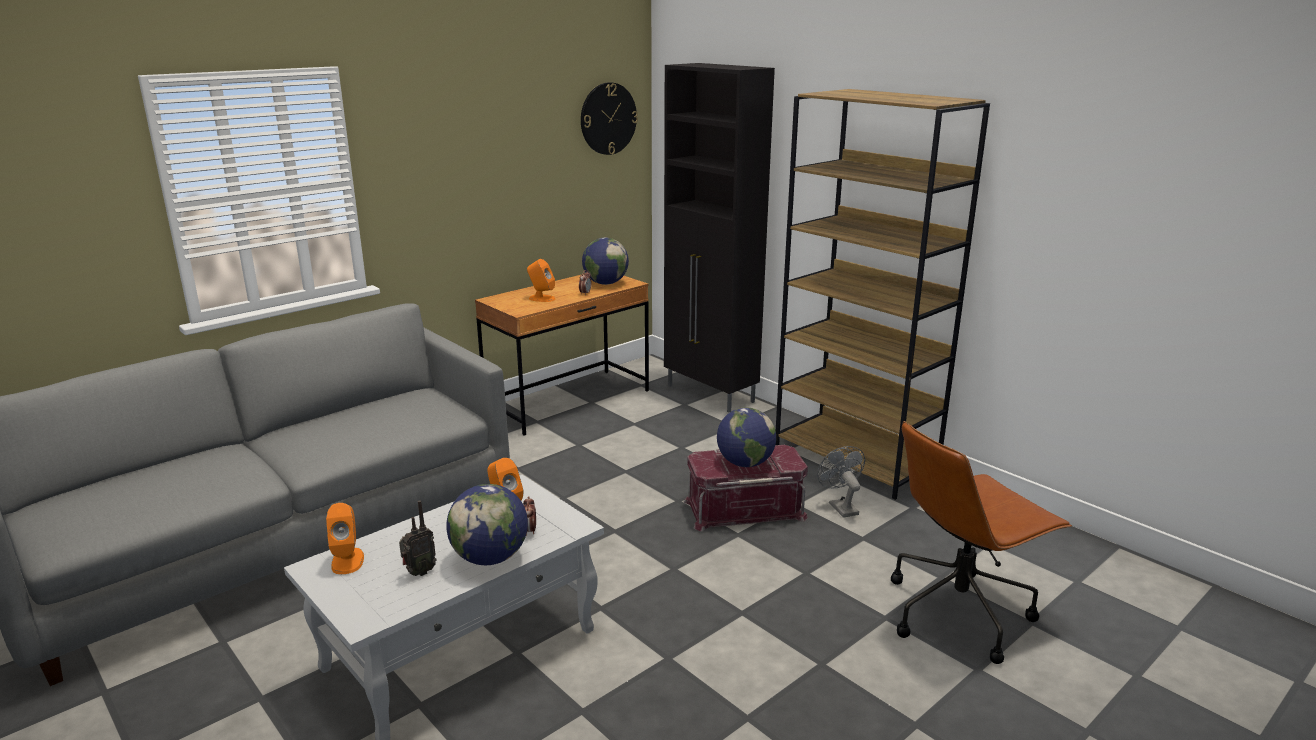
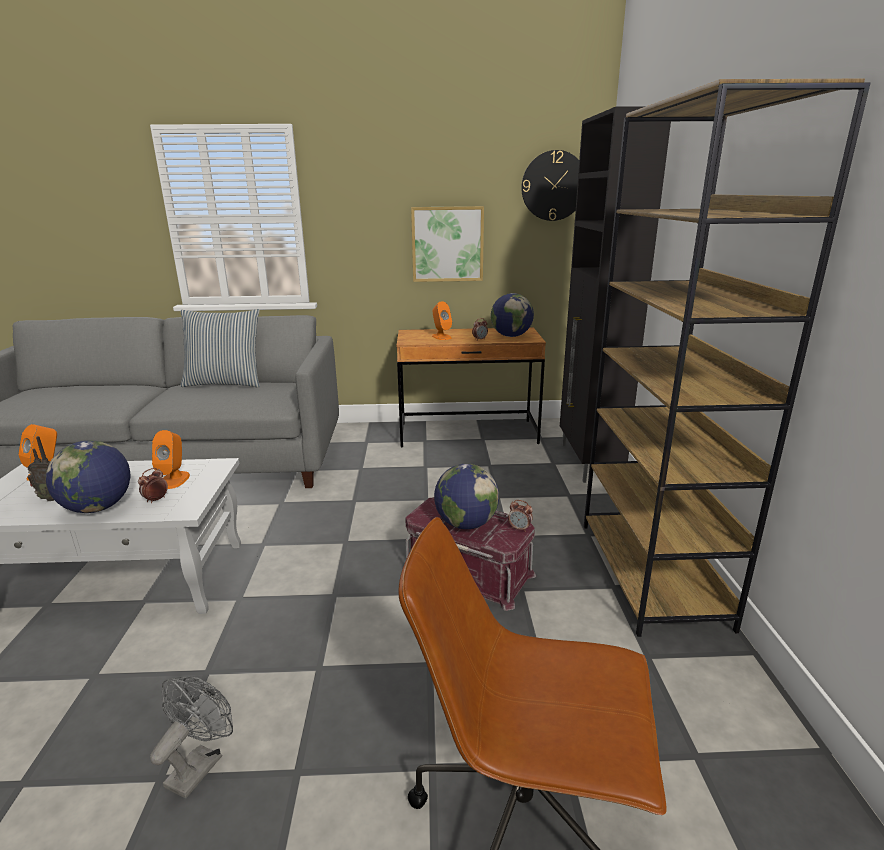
camera: 40 degrees right, 0 degrees up
grey fan [817,446,865,518] -> grey fan moved to [150,676,233,798]
none -> pillow [180,309,260,388]
none -> picture [411,206,484,282]
none -> alarm clock [508,500,533,532]

